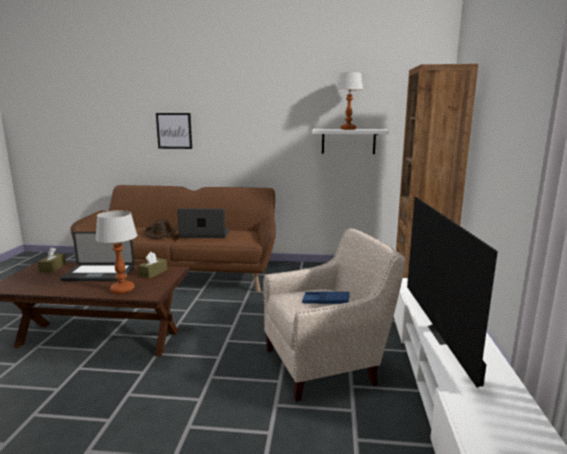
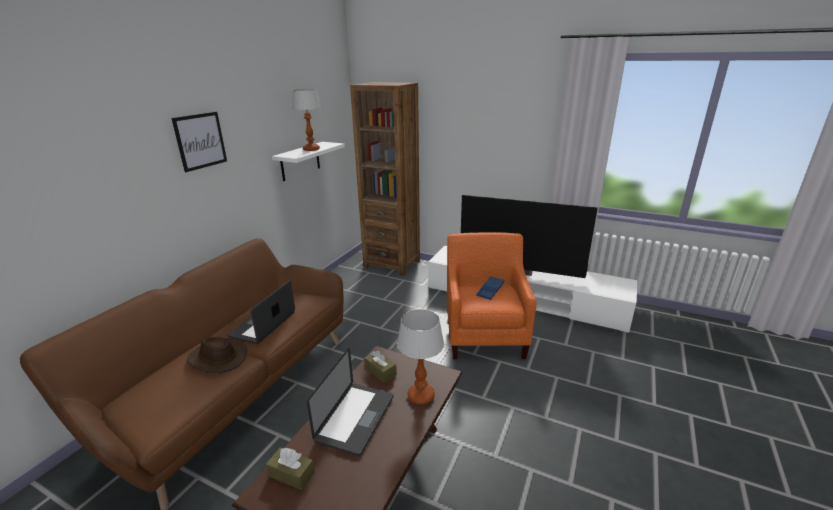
camera: 70 degrees left, 10 degrees up
picture [156,113,192,149] -> picture moved to [171,112,227,172]
beige armchair [263,228,405,402] -> orange armchair [447,232,536,359]

